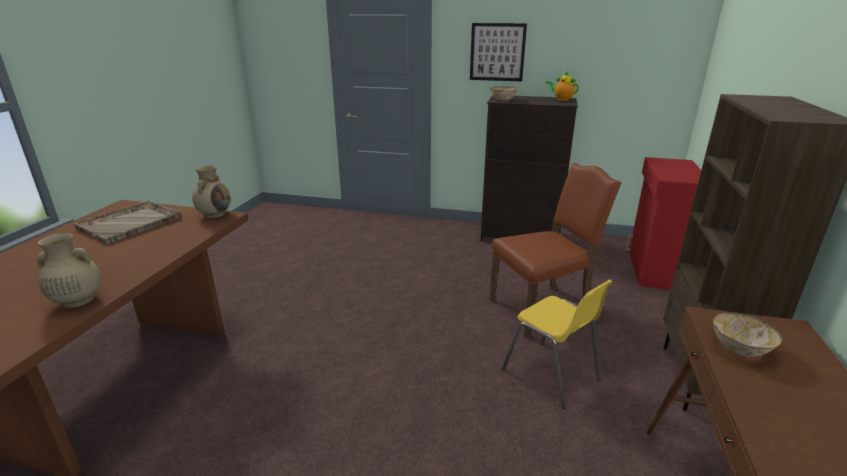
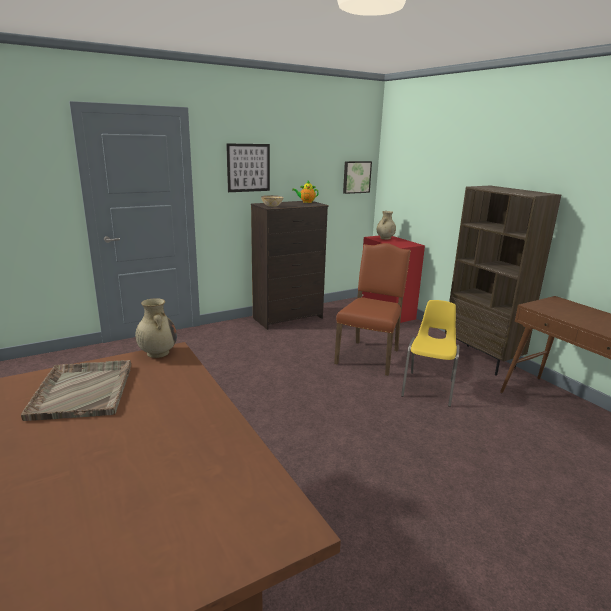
camera: 45 degrees left, 5 degrees down
beige vase [36,233,101,308] -> beige vase moved to [377,211,396,240]
yellow chair [502,280,613,409] -> yellow chair turned 75 degrees counterclockwise [401,300,459,407]
bowl [713,313,783,357] -> none
none -> picture [343,161,372,194]

